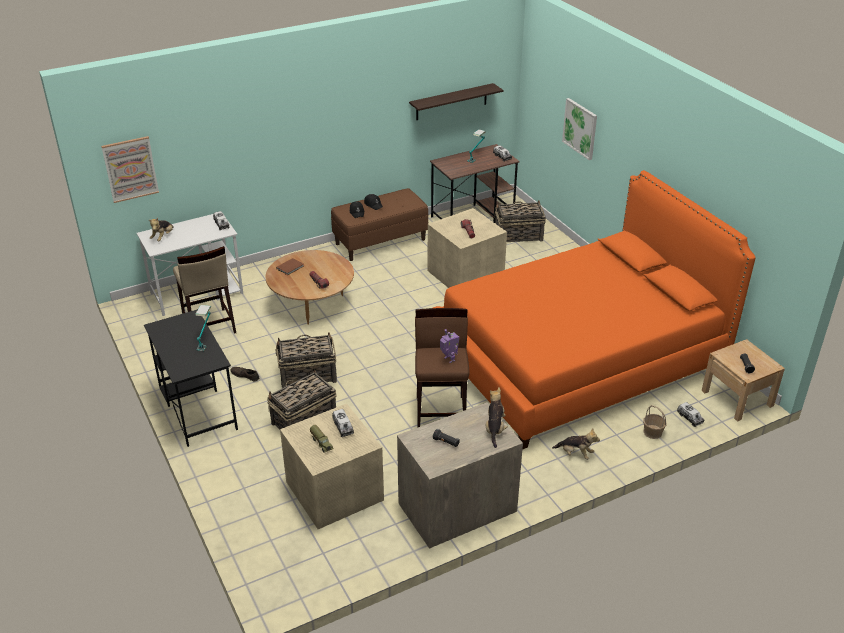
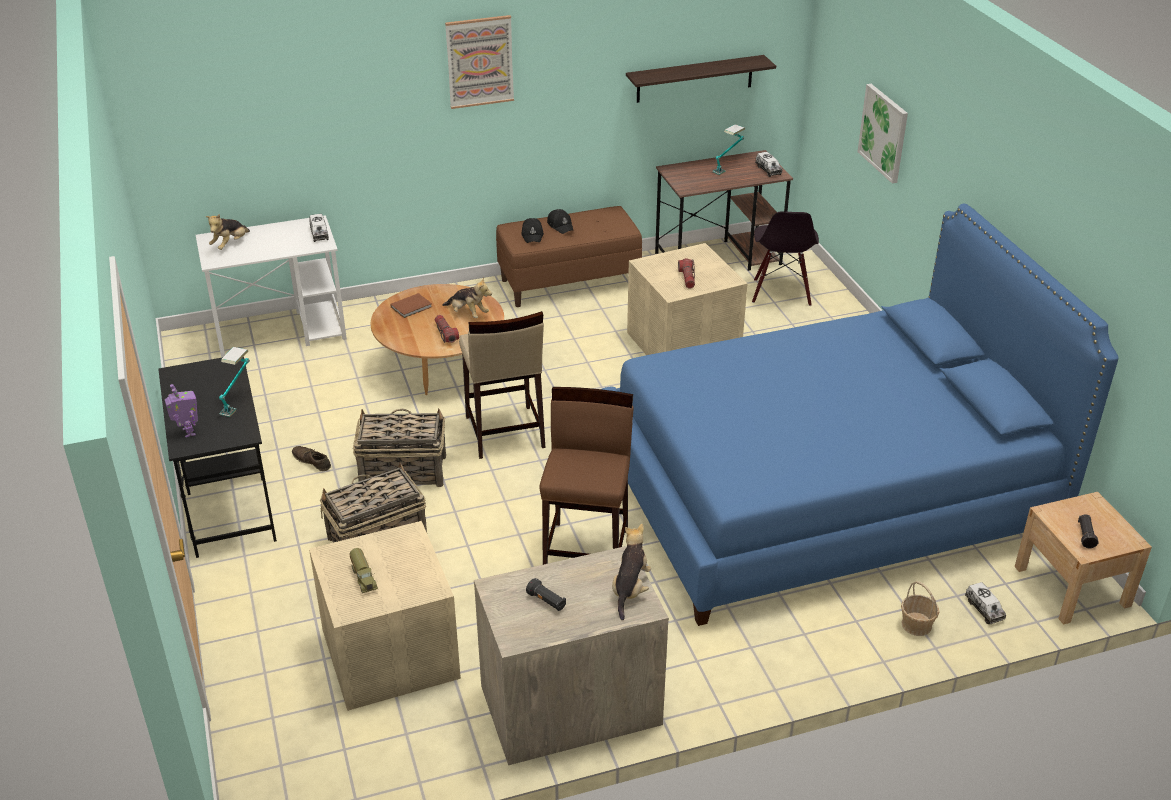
camera: 10 degrees right, 0 degrees up
picture [101,136,159,203] -> picture moved to [445,15,514,109]
beige stool [173,246,236,334] -> beige stool moved to [459,311,545,459]
toy truck [332,409,354,437] -> none
orange bed [433,170,756,450] -> blue bed [602,204,1119,626]
toy robot [440,329,459,363] -> toy robot moved to [165,384,198,438]
basket [494,200,546,242] -> black chair [752,211,819,306]
plush toy [552,428,600,460] -> plush toy moved to [442,277,492,318]

